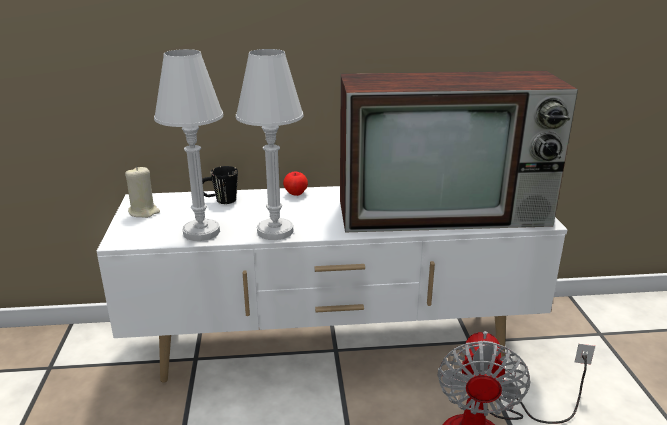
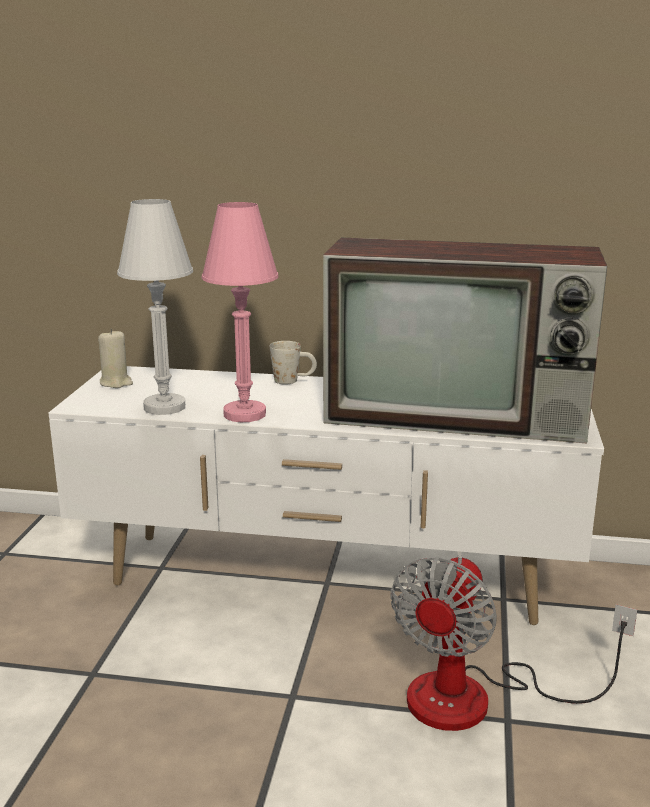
camera: 15 degrees right, 5 degrees down
black mug [202,166,238,204] -> none
white table lamp [236,49,304,240] -> pink table lamp [202,202,279,422]
apple [283,171,308,196] -> white mug [269,341,317,384]

